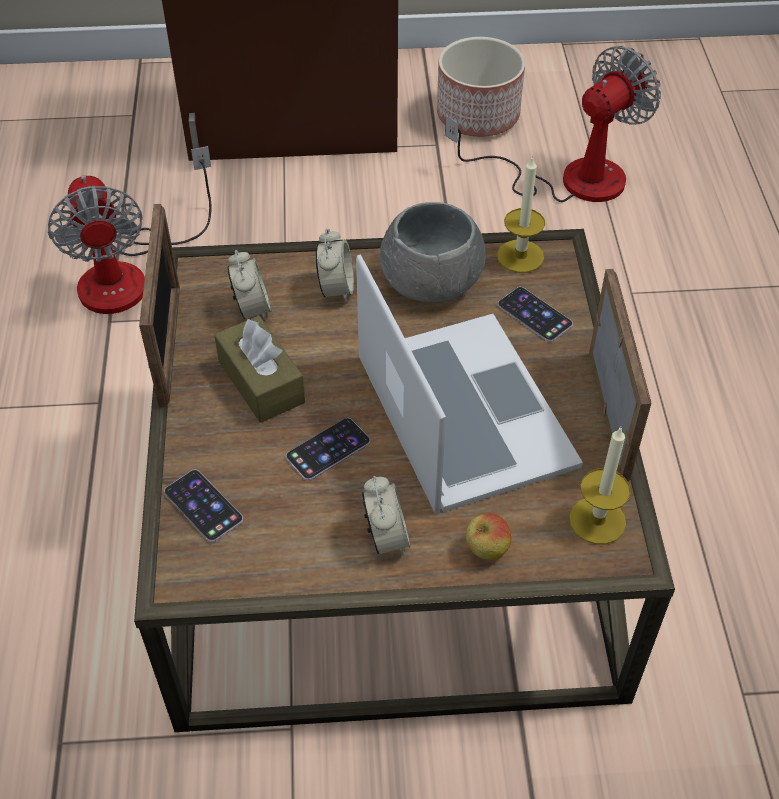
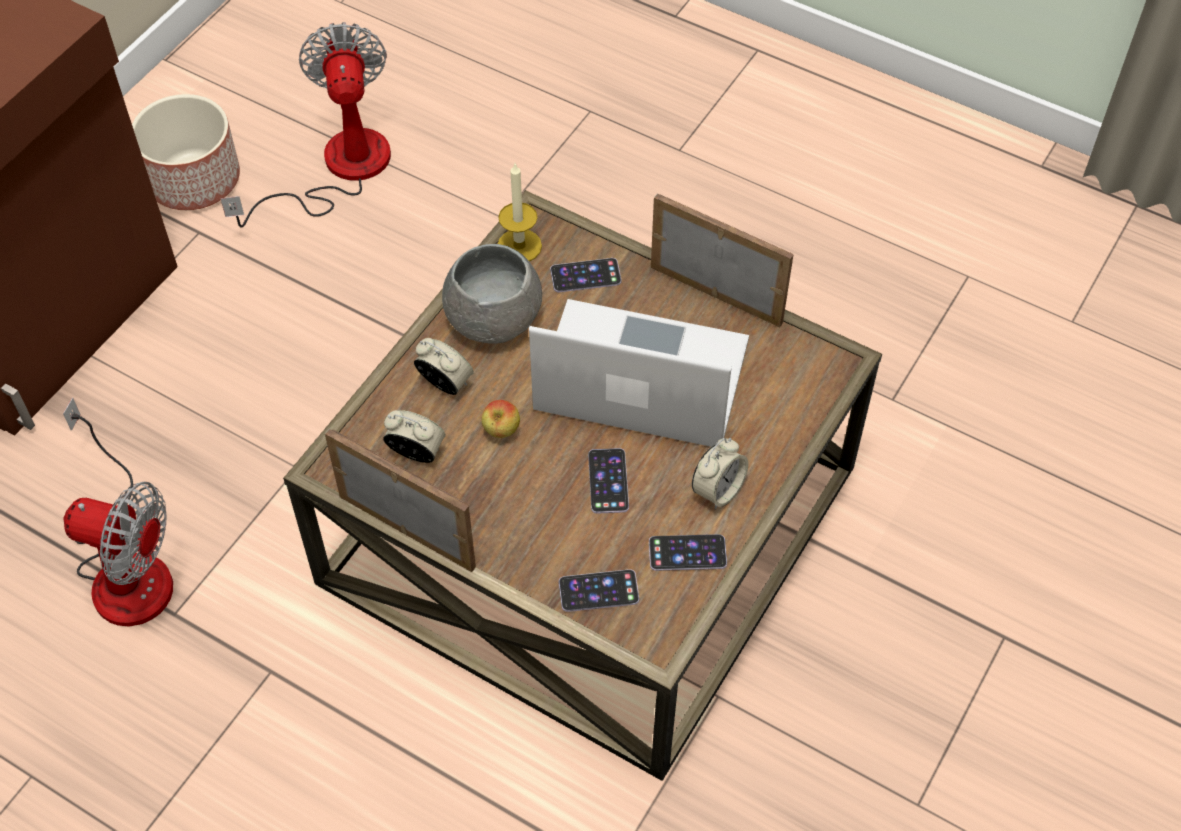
camera: 55 degrees left, 5 degrees up
brown tissue box [214,316,305,423] -> none
alarm clock [362,476,411,555] -> alarm clock turned 105 degrees clockwise [692,438,748,510]
apple [466,513,511,560] -> apple moved to [482,400,520,438]
candle [569,426,631,544] -> none
none -> phone [649,534,727,571]

